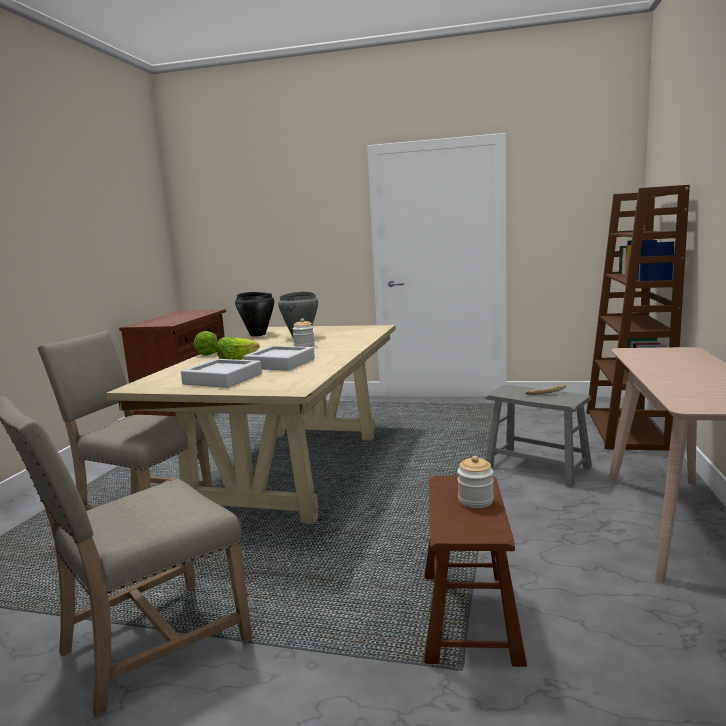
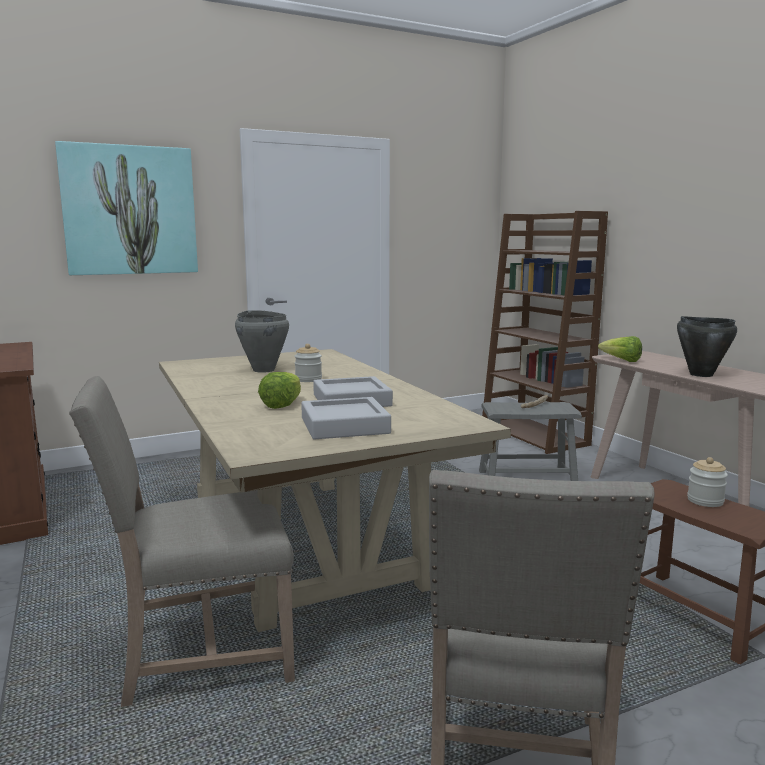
camera: 40 degrees left, 0 degrees up
lettuce [194,331,218,356] -> lettuce moved to [598,336,642,362]
black cooking pot [235,292,274,336] -> black cooking pot moved to [677,316,737,377]
none -> picture [55,141,198,275]

